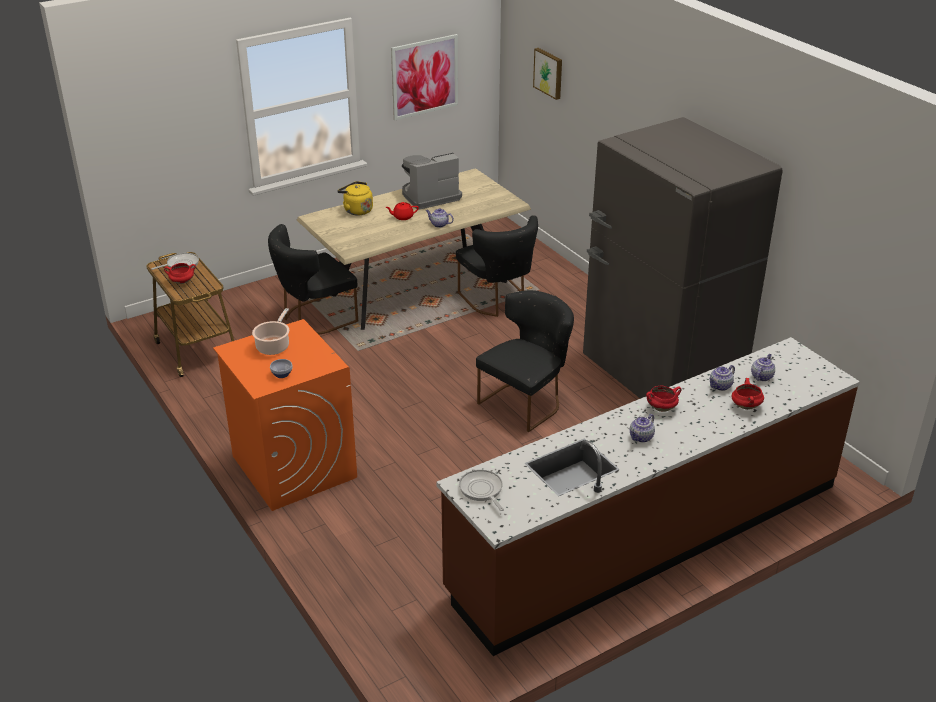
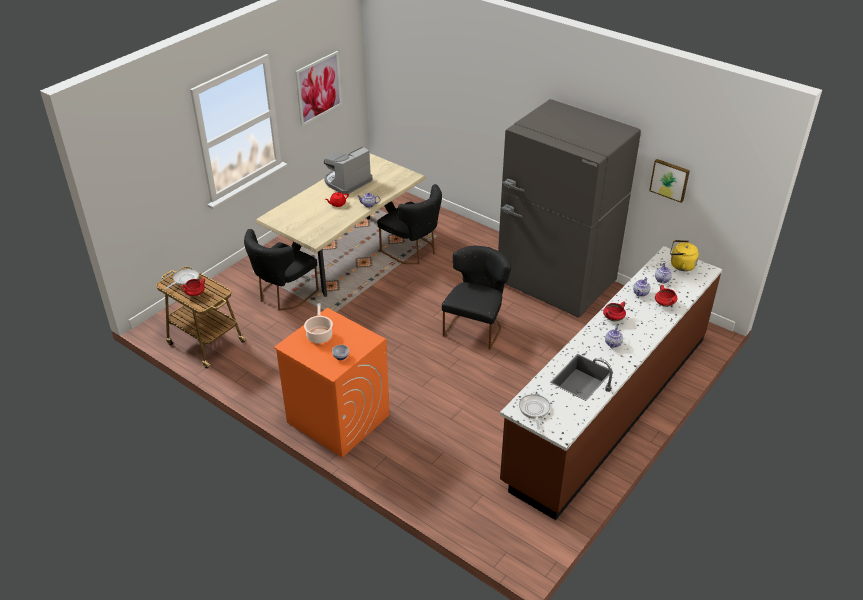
camera: 20 degrees left, 5 degrees up
yellow kettle [337,181,373,215] -> yellow kettle moved to [670,240,699,271]
frying pan [459,470,504,511] -> frying pan turned 45 degrees clockwise [519,394,550,430]
picture [533,48,562,100] -> picture moved to [649,159,690,203]

